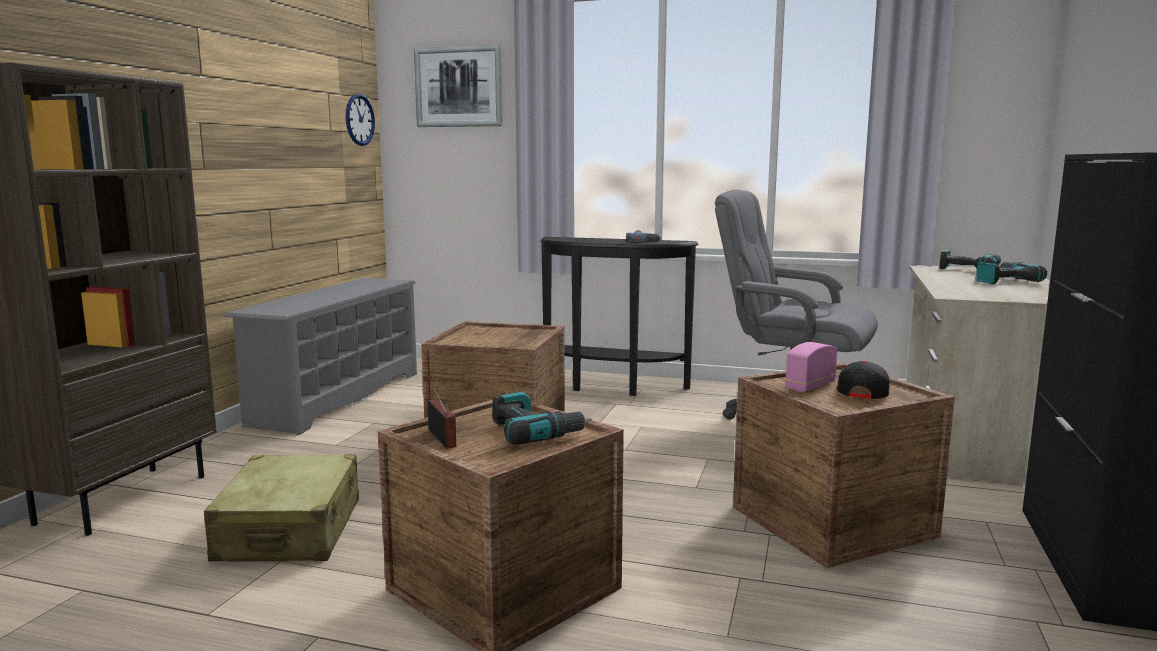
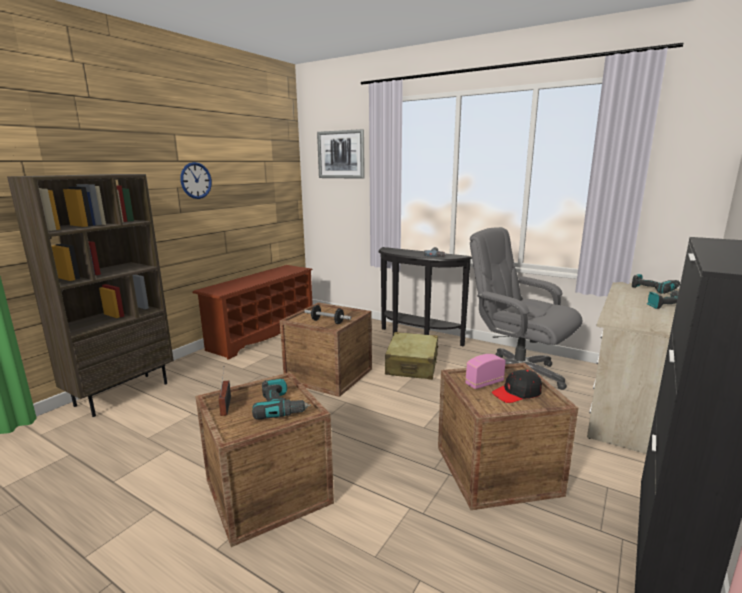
camera: 15 degrees right, 5 degrees up
beige suitcase [204,455,359,562] -> beige suitcase moved to [385,332,438,380]
grey shoe rack [224,278,417,435] -> brown shoe rack [192,265,313,360]
wall clock [346,94,375,146] -> wall clock moved to [180,162,212,199]
black cap [837,361,890,399] -> black cap turned 150 degrees counterclockwise [492,370,542,403]
none -> dumbbell [305,305,351,324]

